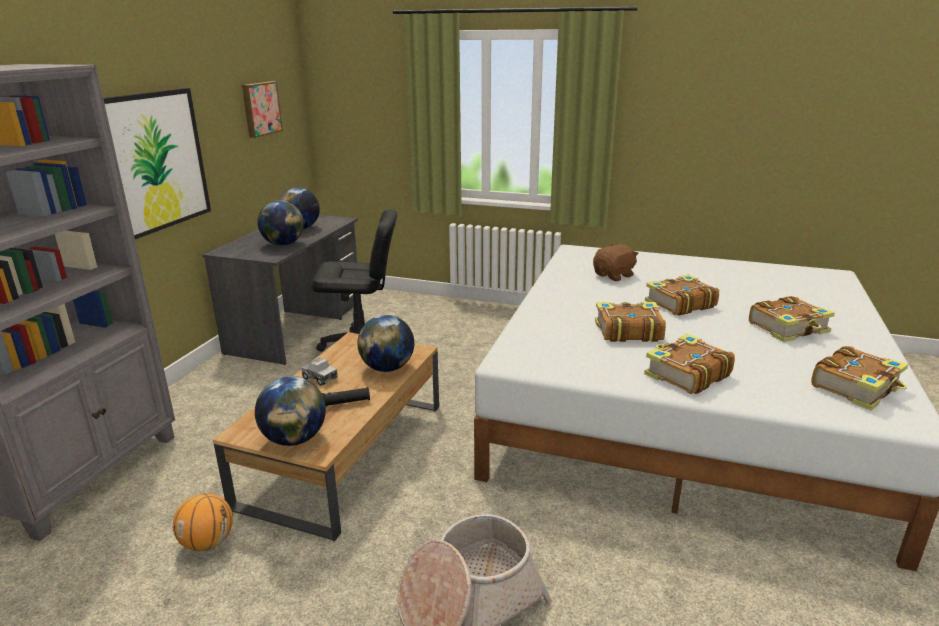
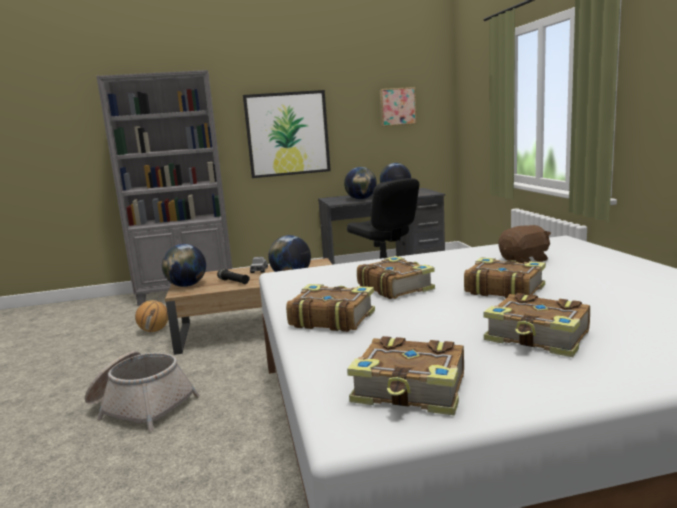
camera: 60 degrees right, 10 degrees down
brown plush toy [593,244,639,281] -> brown plush toy turned 45 degrees counterclockwise [498,225,551,263]

